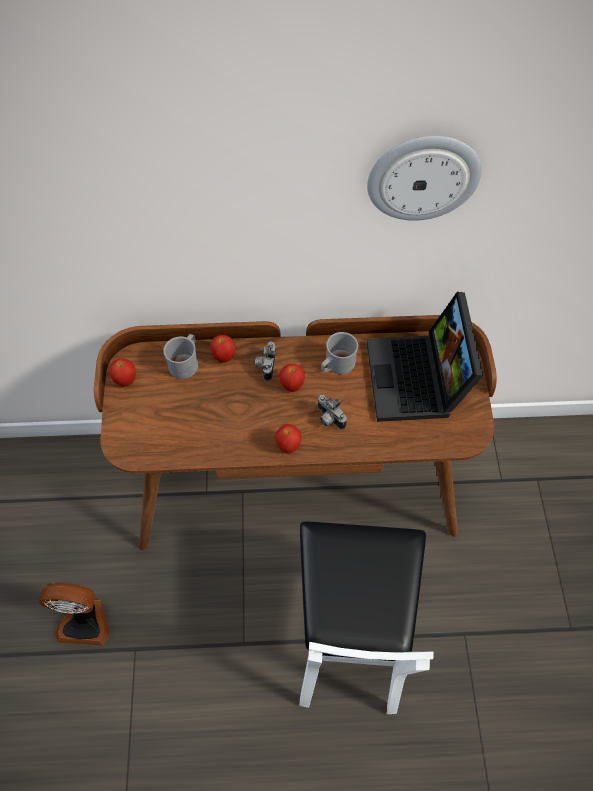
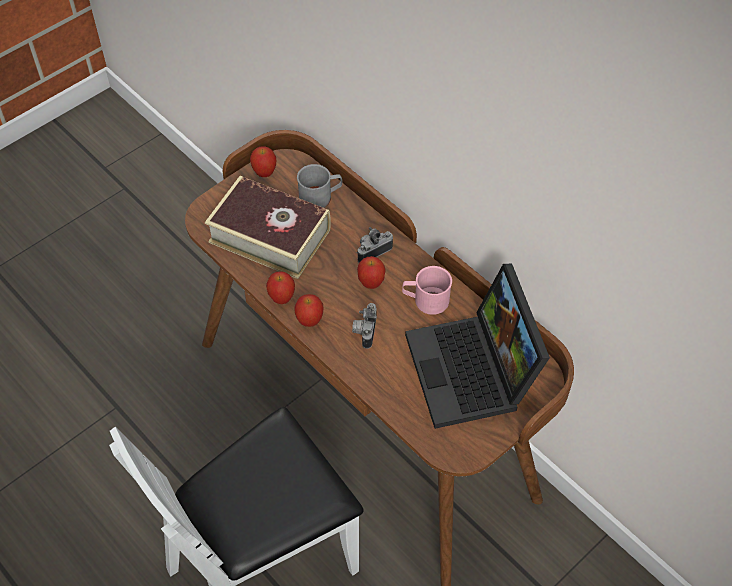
camera: 50 degrees right, 5 degrees down
fan [39,583,109,645] -> none
apple [210,335,235,363] -> apple moved to [266,271,295,304]
grey mug [321,332,358,374] -> pink mug [402,266,452,315]
wall clock [367,136,482,221] -> none
laptop [367,292,483,422] -> laptop turned 60 degrees counterclockwise [405,264,550,429]
none -> book [205,176,331,279]

